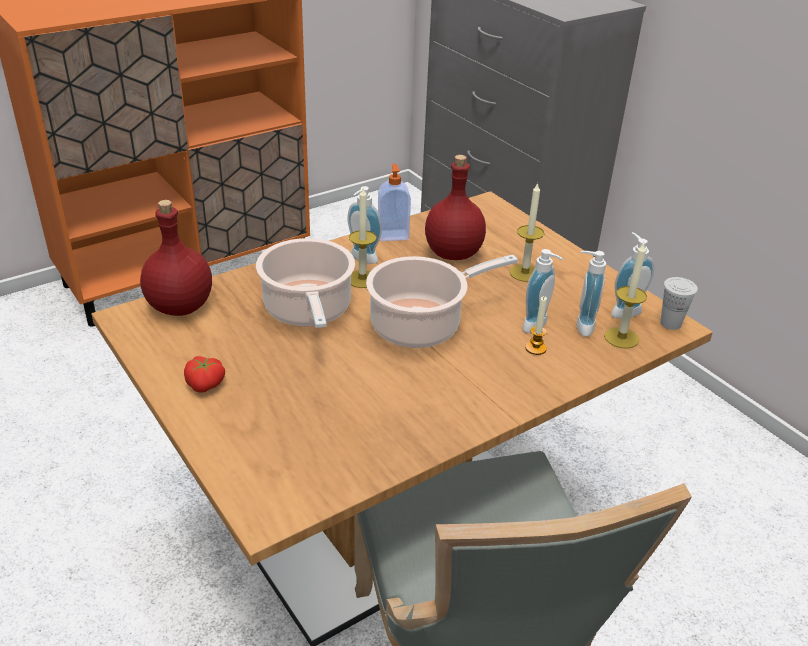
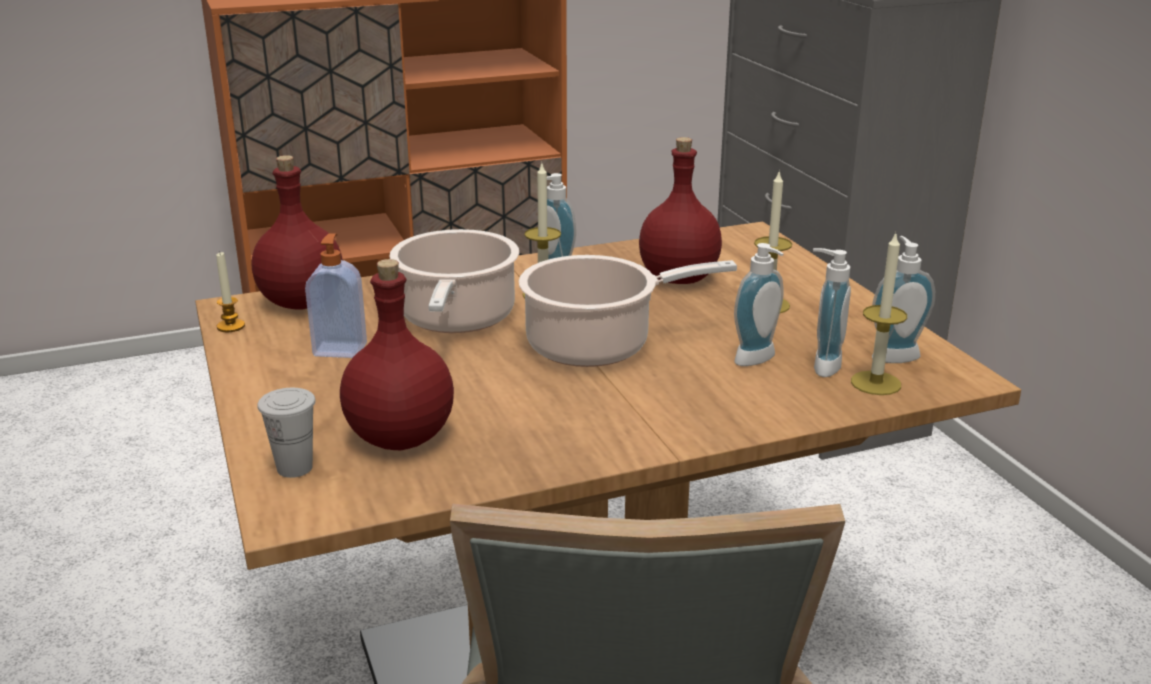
camera: 15 degrees right, 10 degrees down
tomato [184,356,225,393] -> none
soap dispenser [378,164,411,241] -> soap dispenser moved to [305,233,367,358]
candle [525,296,547,355] -> candle moved to [216,252,245,332]
white cup [660,277,698,330] -> white cup moved to [257,388,316,478]
none -> red bottle [340,259,454,450]

